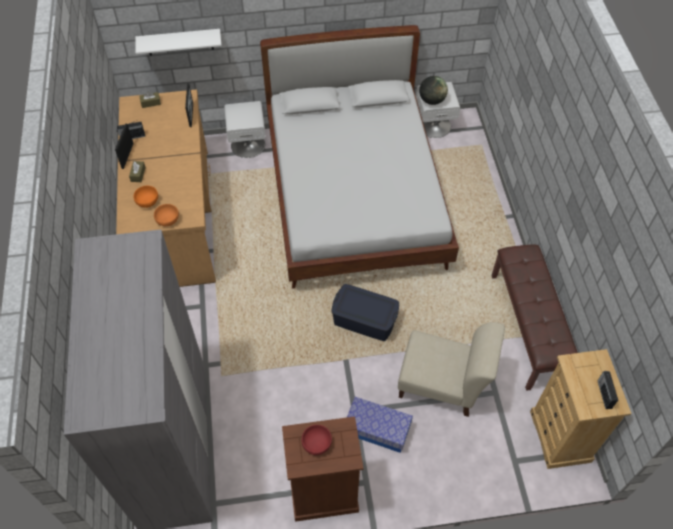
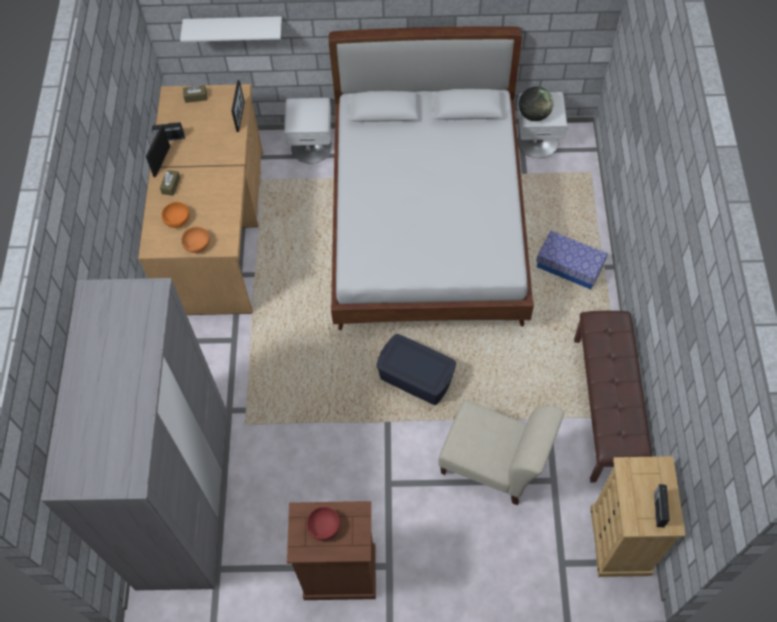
camera: 10 degrees right, 5 degrees up
storage box [347,397,413,453] -> storage box moved to [536,231,608,289]

